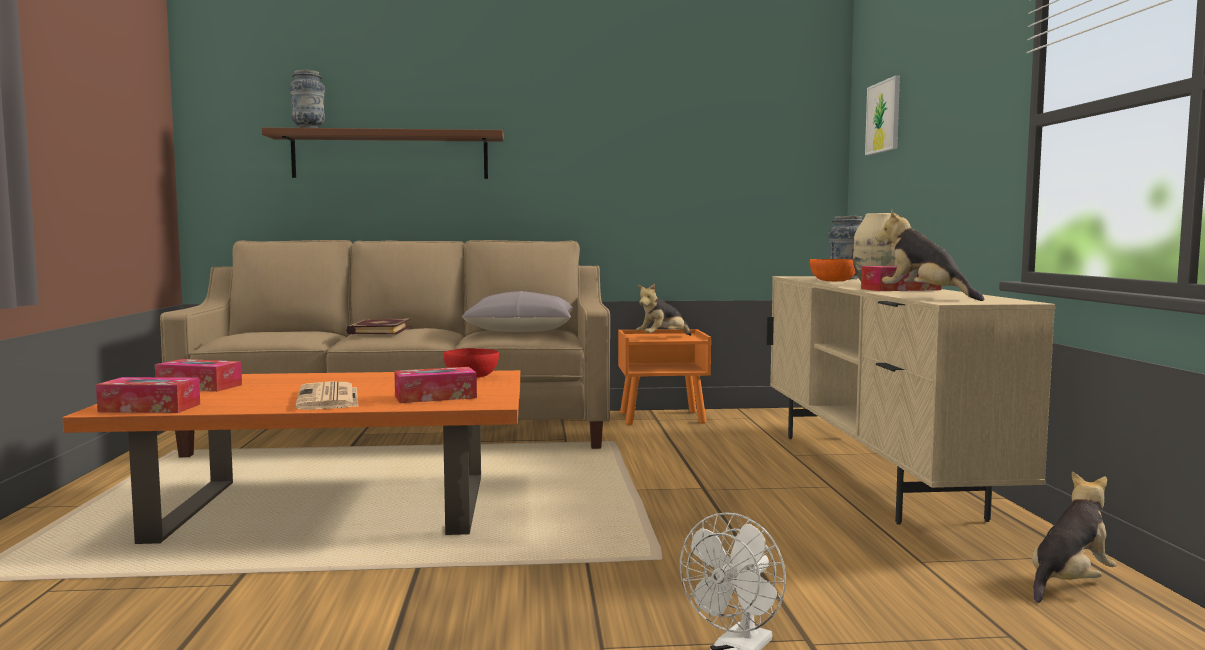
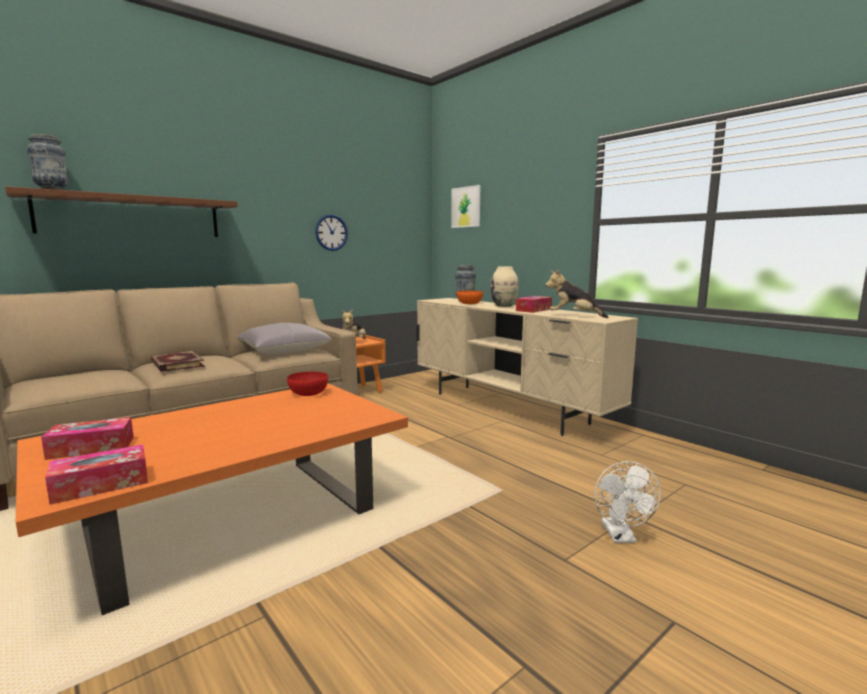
camera: 35 degrees left, 5 degrees up
newspaper [295,382,358,410] -> none
tissue box [394,367,477,403] -> none
plush toy [1032,471,1117,603] -> none
none -> wall clock [315,214,348,251]

